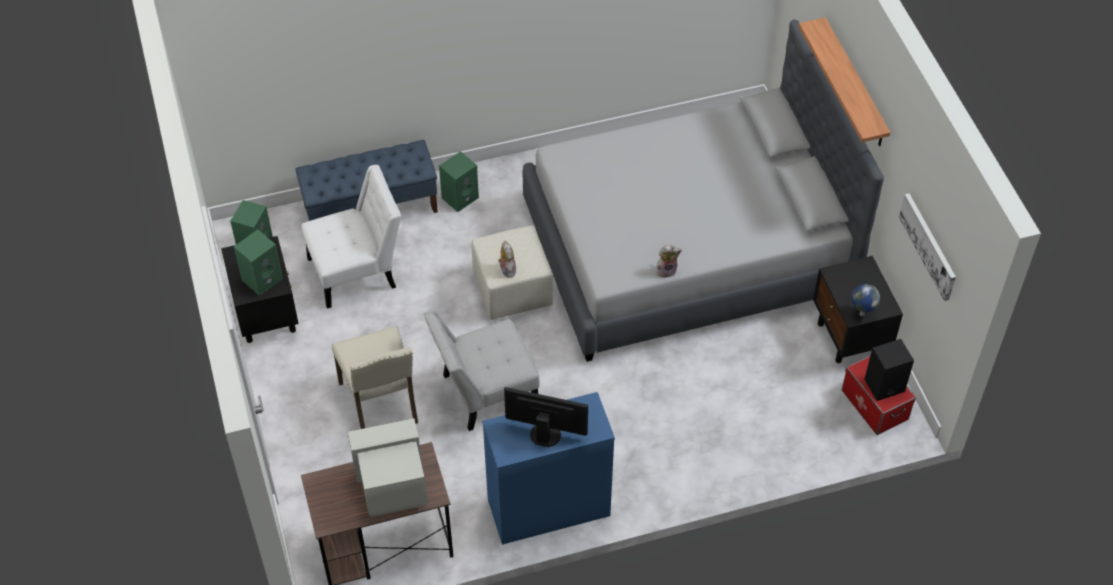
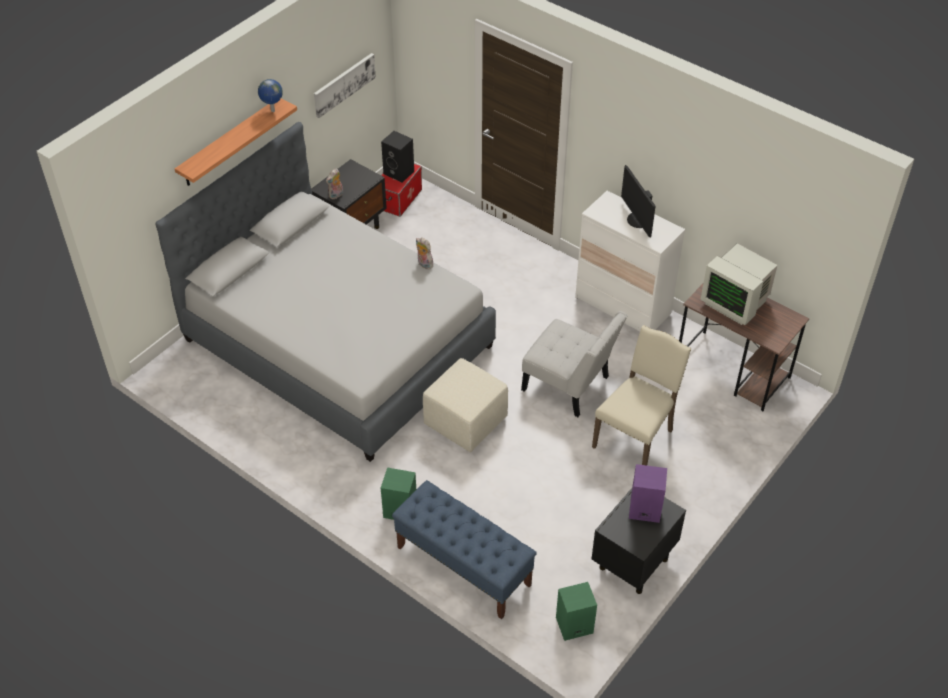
camera: 125 degrees left, 5 degrees down
green speaker [234,230,283,296] -> purple speaker [629,464,667,523]
white chair [301,165,401,309] -> none
blue dresser [482,392,615,545] -> white dresser [575,191,685,331]
plush toy [498,240,516,278] -> plush toy moved to [326,168,343,199]
globe [851,284,880,316] -> globe moved to [258,79,283,112]

